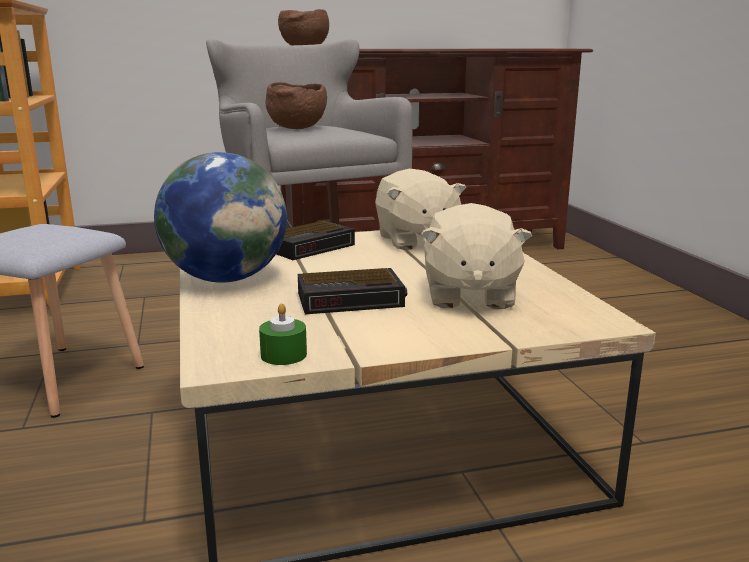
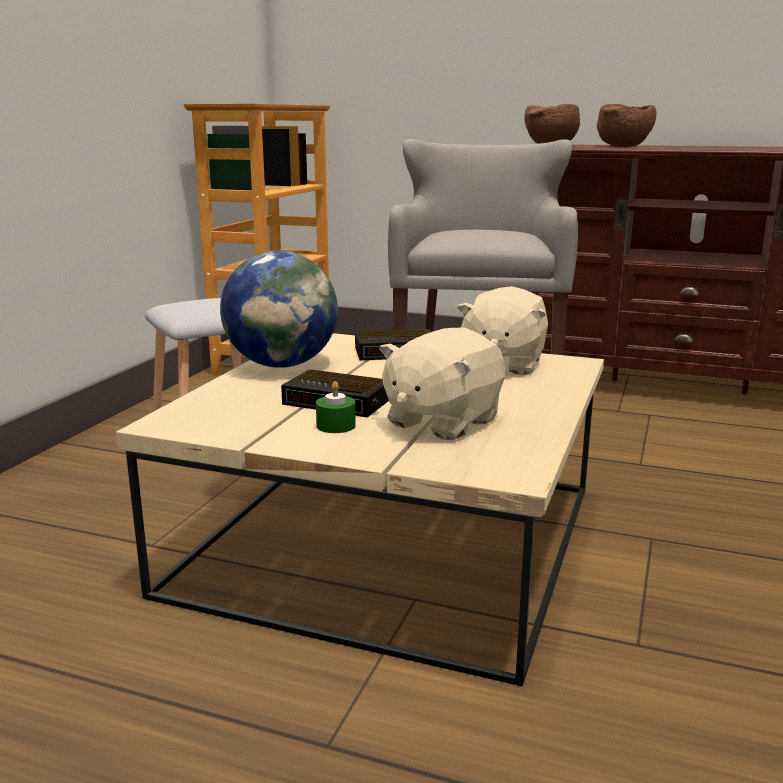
camera: 35 degrees right, 0 degrees up
green candle [259,303,307,365] -> green candle moved to [316,381,356,433]
brown bowl [266,82,327,129] -> brown bowl moved to [597,104,657,147]

